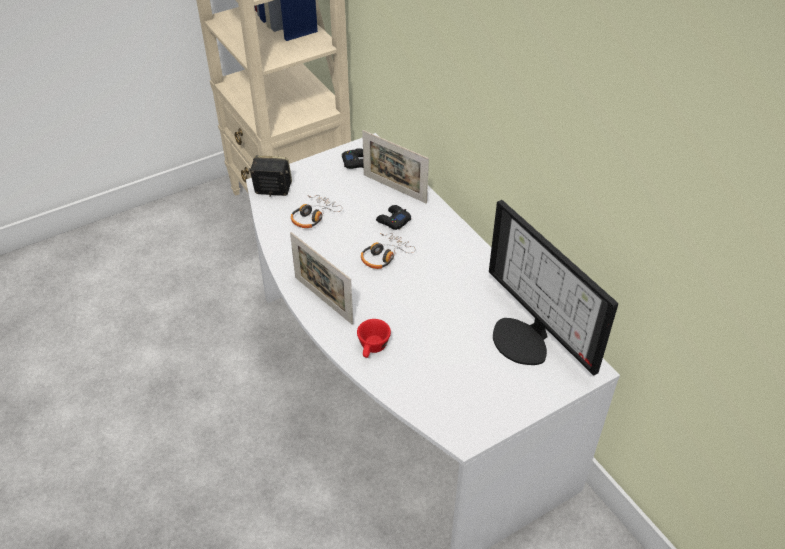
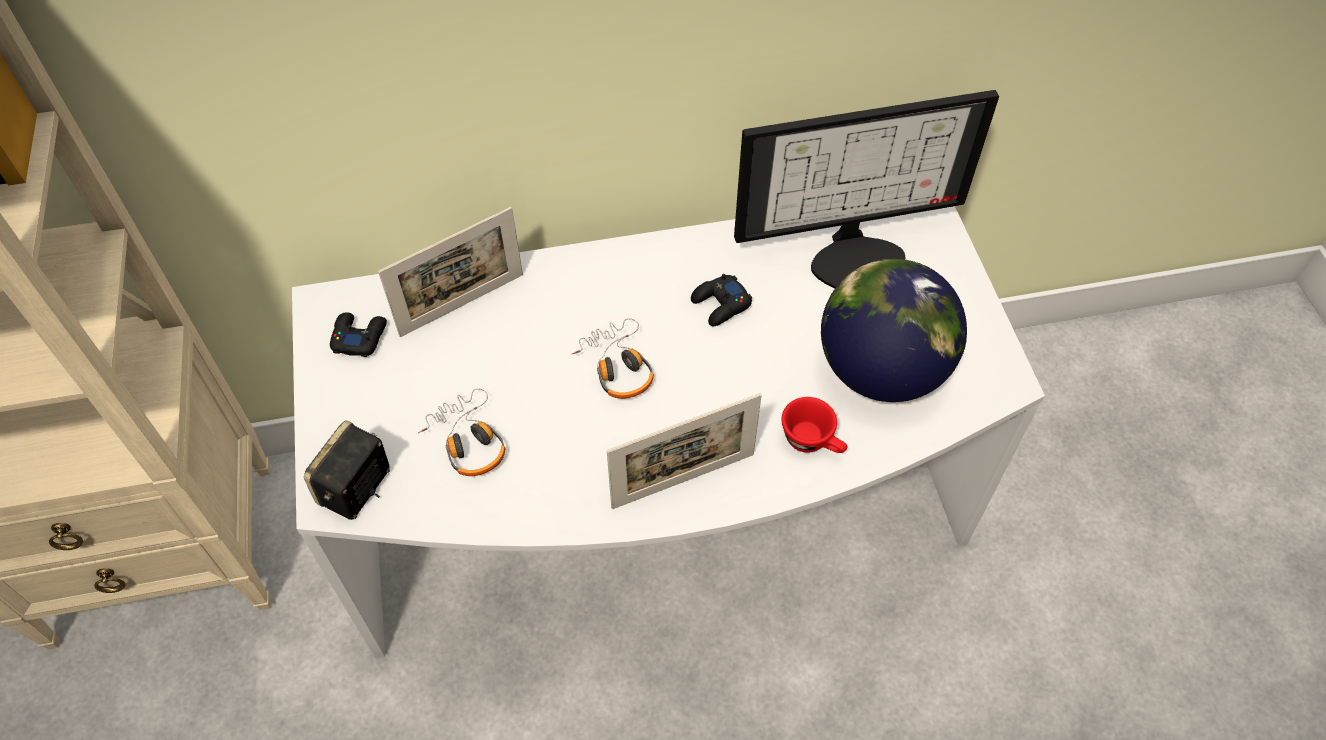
camera: 70 degrees left, 10 degrees up
black game controller [376,205,411,230] -> black game controller moved to [691,274,752,326]
none -> globe [821,259,967,402]

